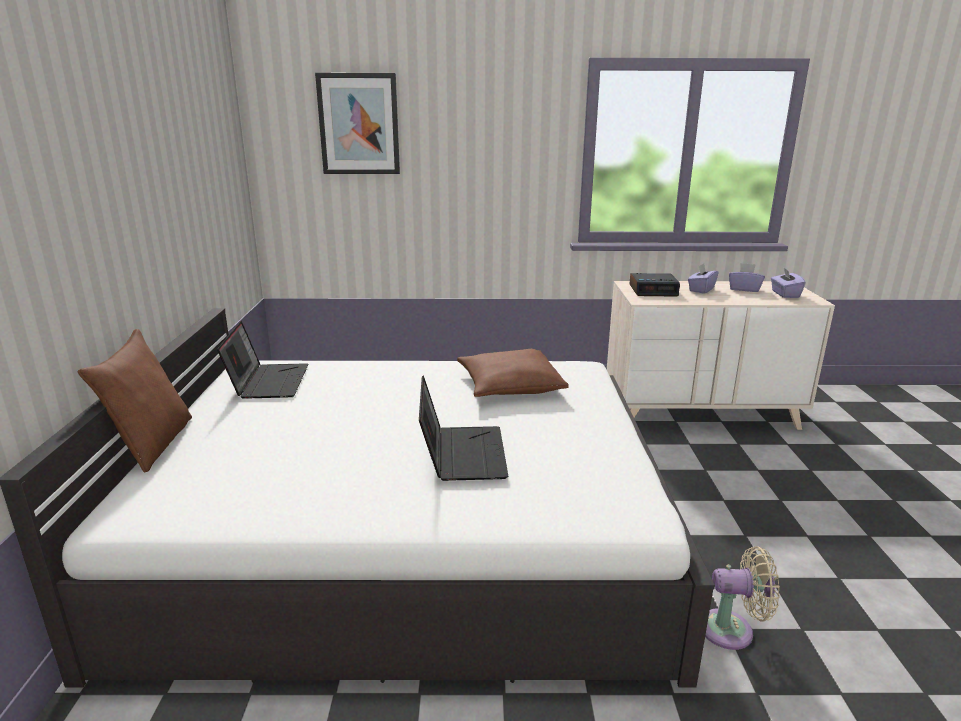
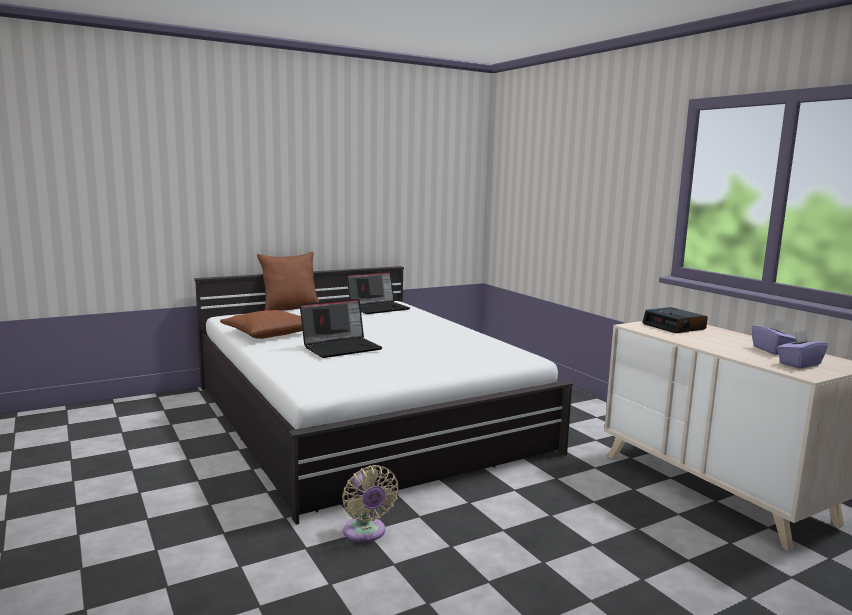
camera: 60 degrees right, 10 degrees down
picture [315,73,400,174] -> none
brown pillow [457,349,569,397] -> brown pillow moved to [220,310,303,339]
purple tissue box [688,264,718,294] -> none

